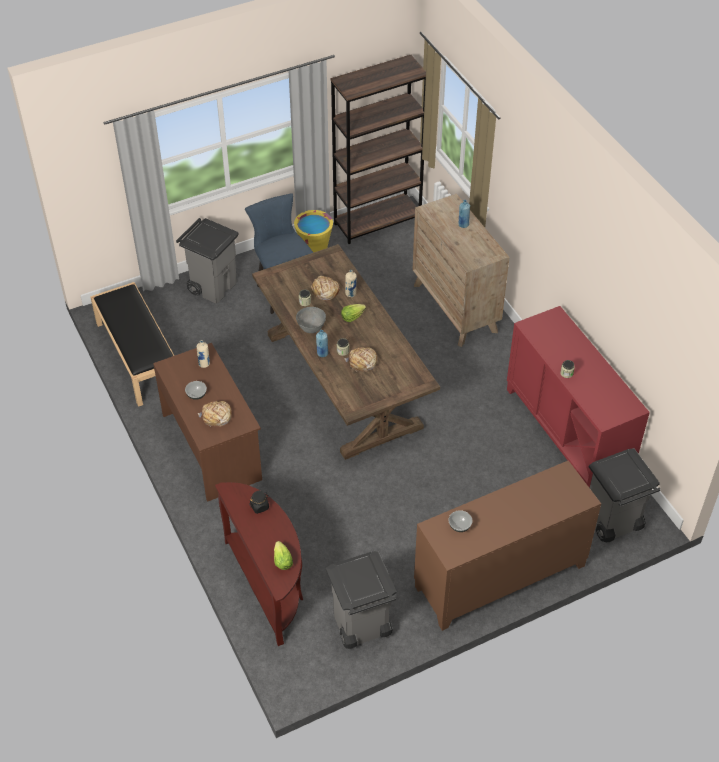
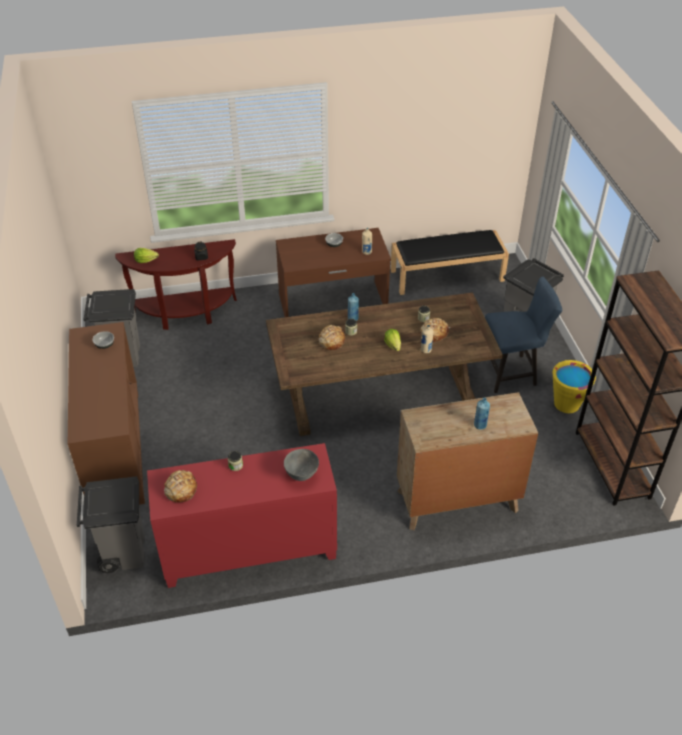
camera: 105 degrees right, 5 degrees down
bread [198,401,232,427] -> bread moved to [164,470,197,502]
grey bowl [296,307,326,333] -> grey bowl moved to [284,449,319,481]

